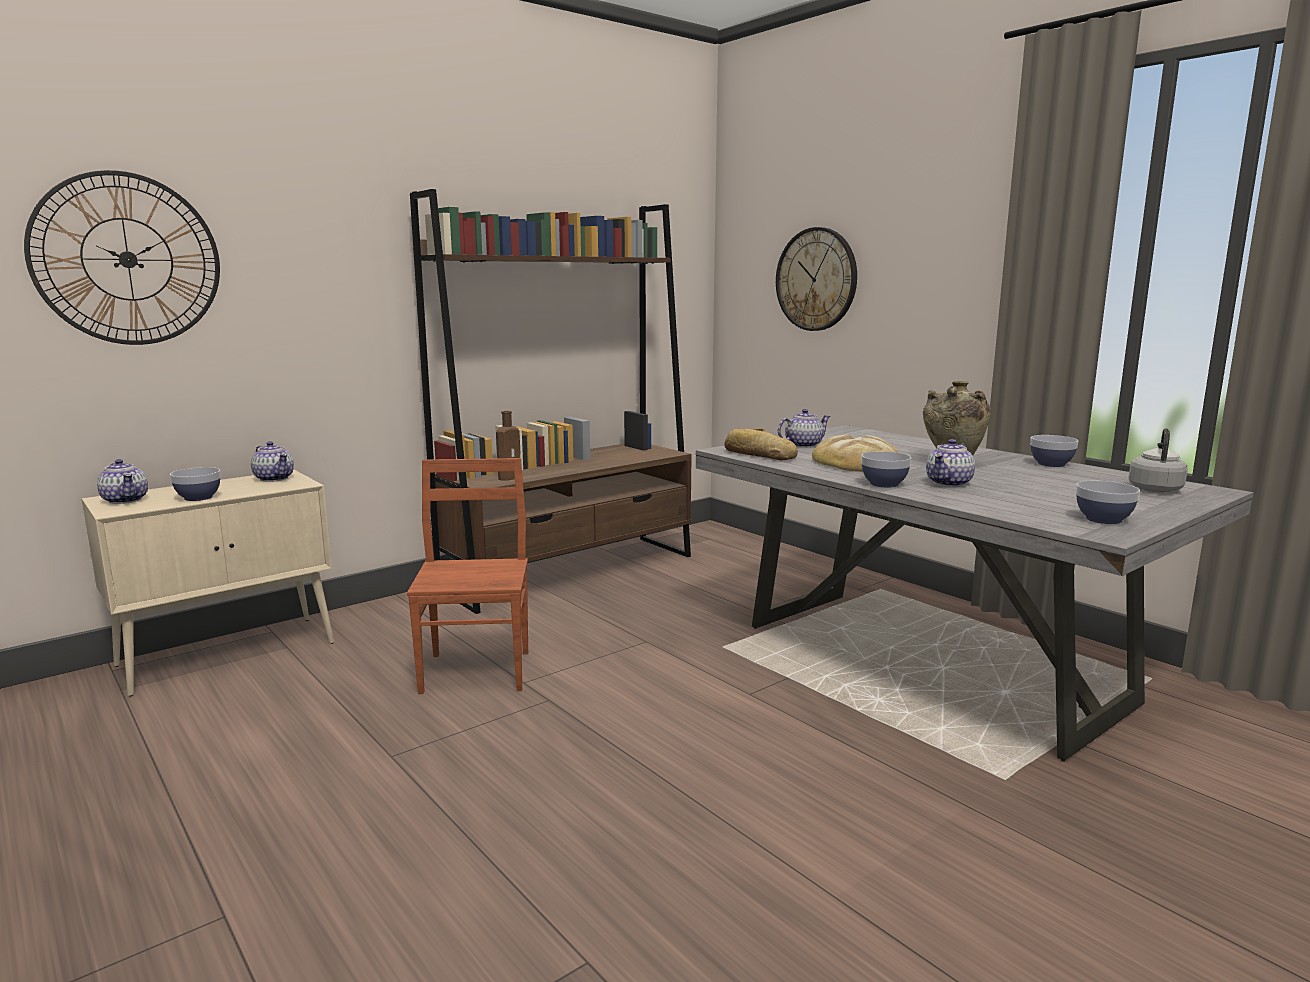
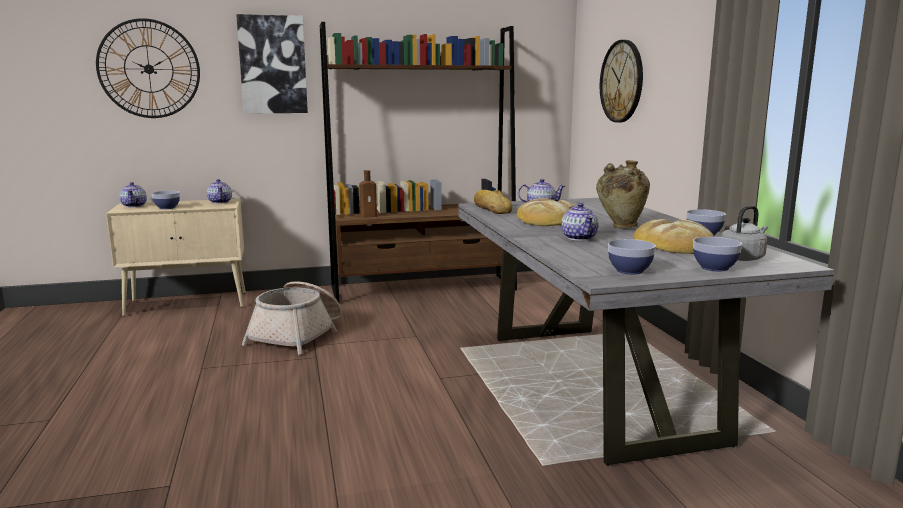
camera: 25 degrees right, 0 degrees up
brown chair [407,458,528,694] -> basket [242,281,342,355]
bowl [861,451,911,487] -> bowl moved to [693,237,742,271]
teapot [926,439,975,487] -> teapot turned 75 degrees counterclockwise [561,203,599,241]
none -> picture [236,14,308,114]
none -> bread [633,219,714,254]

